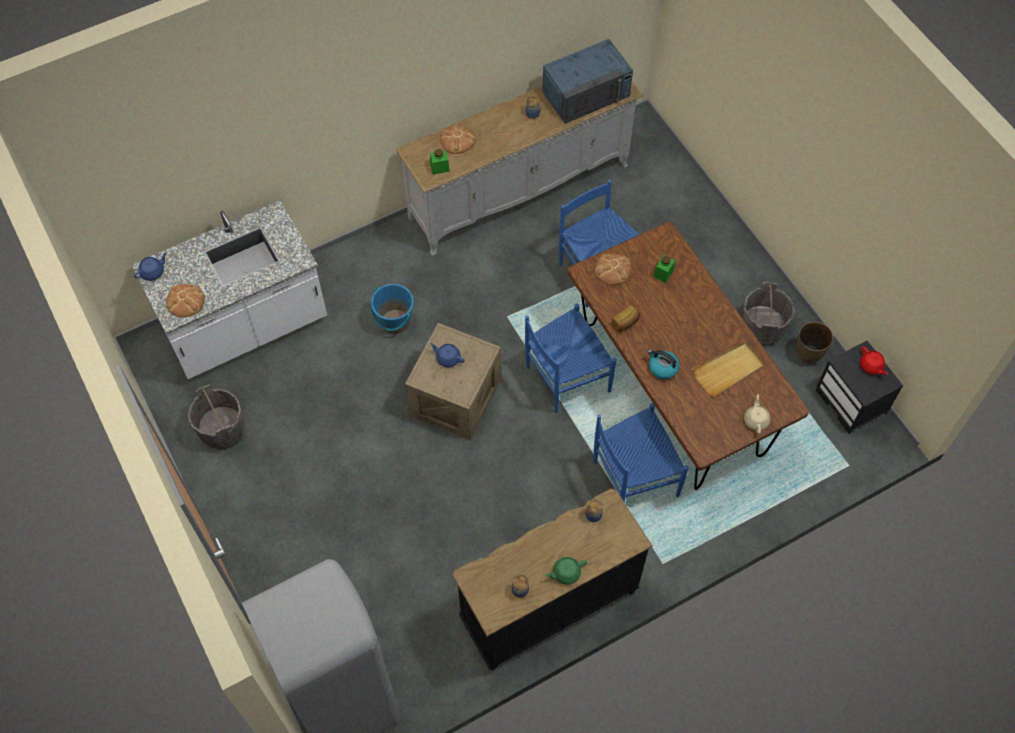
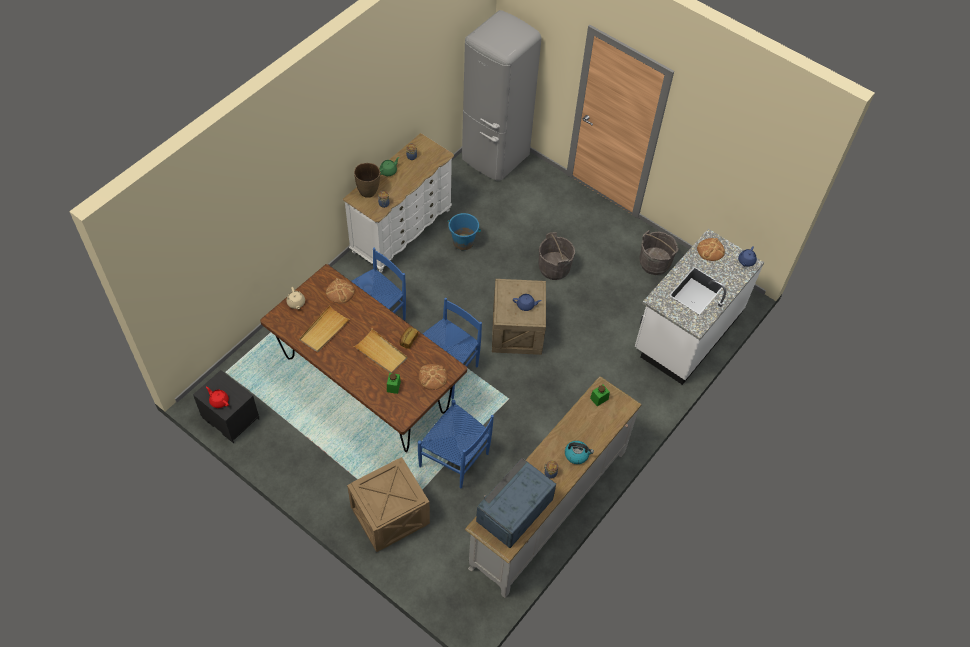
camera: 155 degrees right, 5 degrees down
blue bucket [370,284,414,334] -> blue bucket moved to [448,213,481,250]
bread [440,123,476,154] -> bread moved to [326,278,355,303]
black dresser [453,489,652,670] -> white dresser [343,133,454,273]
kettle [648,349,680,380] -> kettle moved to [565,441,594,464]
grey bucket [742,281,795,346] -> grey bucket moved to [539,232,575,280]
brown vase [797,322,833,364] -> brown vase moved to [354,163,380,198]
none -> crate [347,457,430,552]
none -> beige tray [354,329,408,373]

